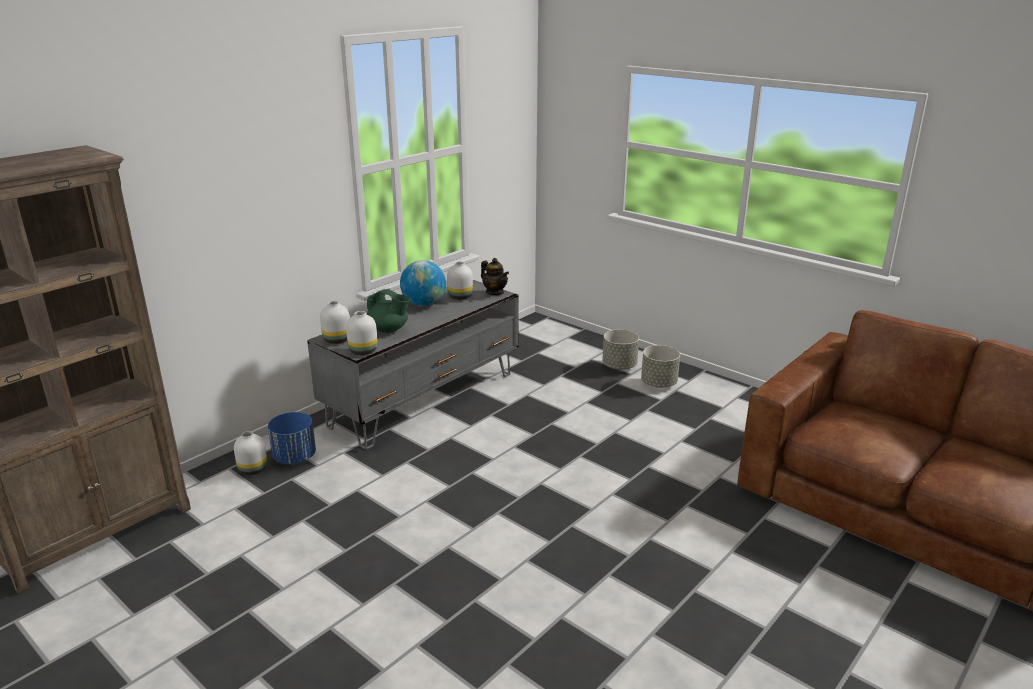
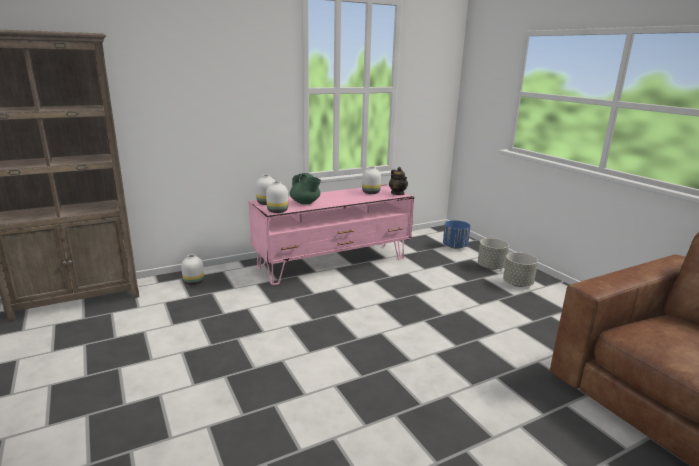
camera: 20 degrees right, 5 degrees down
blue planter [268,412,316,464] -> blue planter moved to [443,220,470,249]
grey tv stand [307,280,519,450] -> pink tv stand [249,185,414,285]
globe [400,260,446,307] -> none

